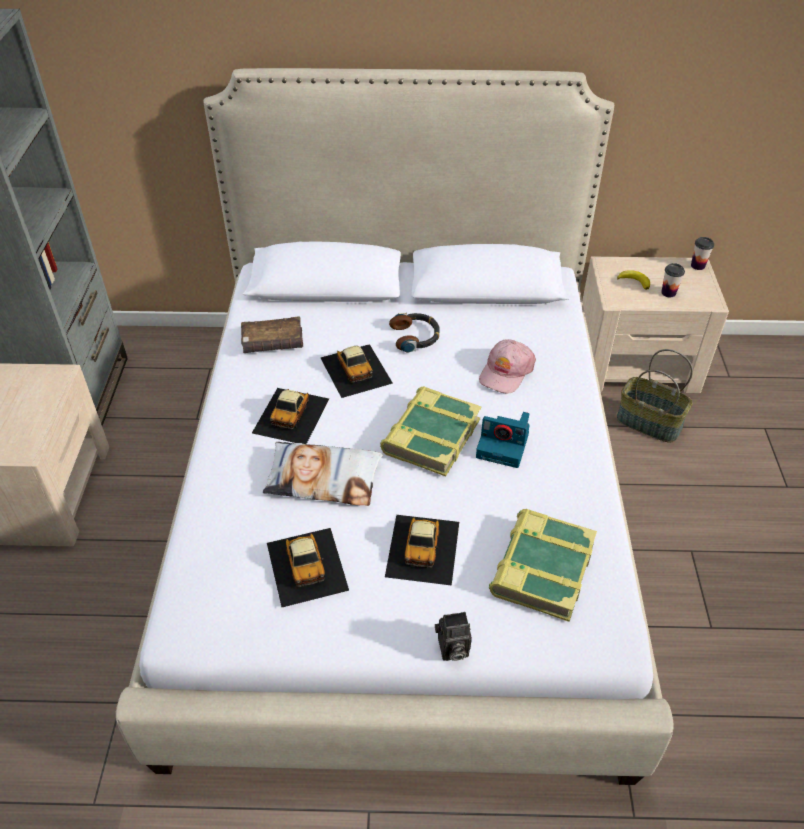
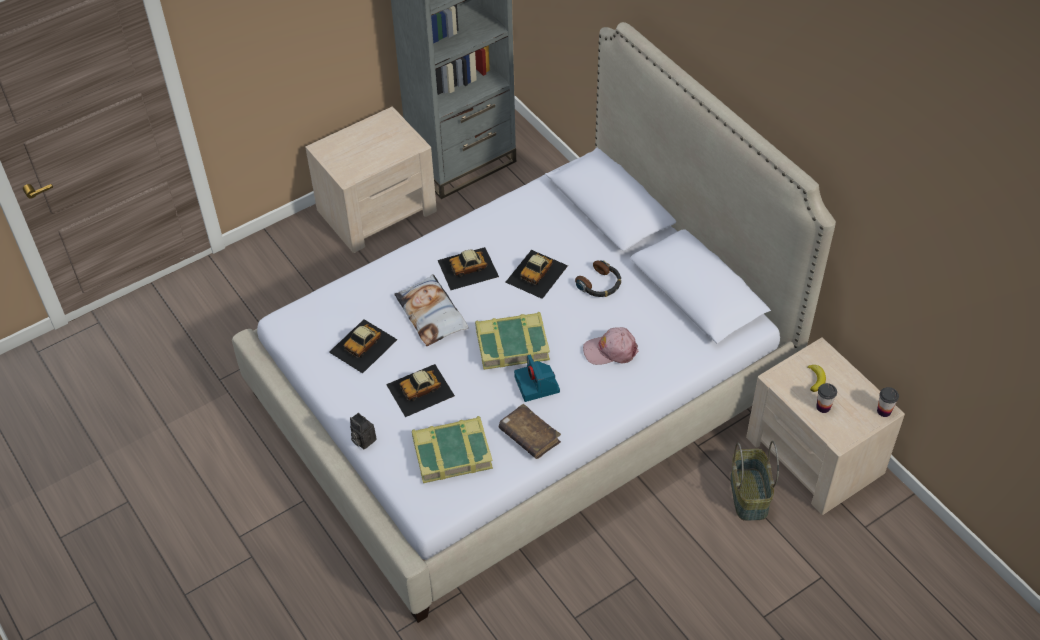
camera: 55 degrees right, 5 degrees up
brown book [241,316,303,353] -> brown book moved to [499,404,561,459]

